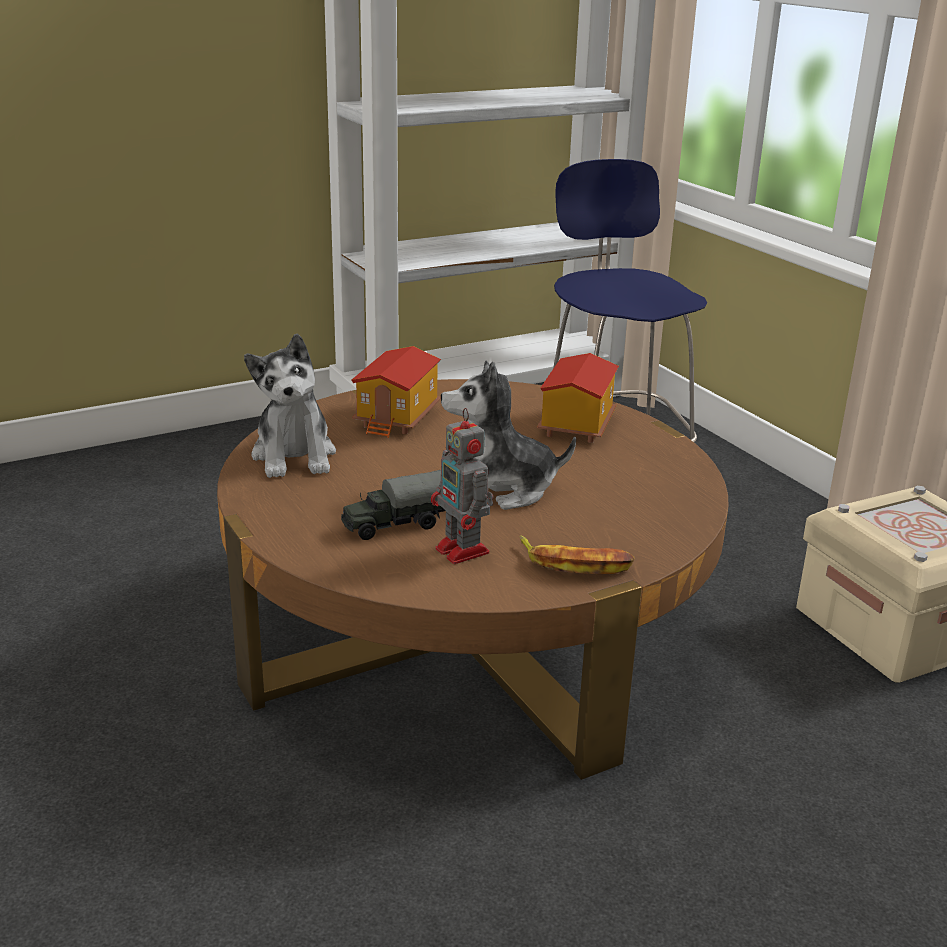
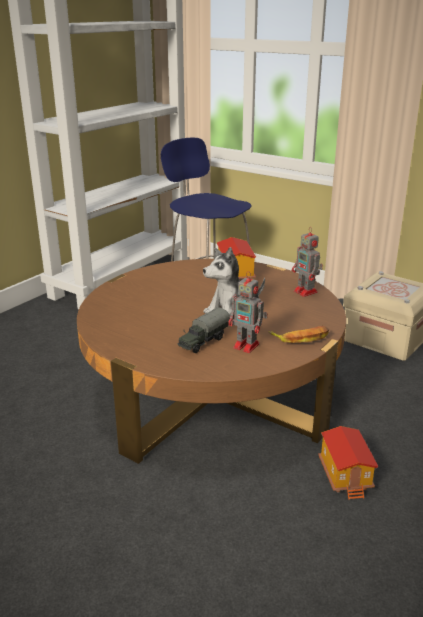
camera: 25 degrees left, 0 degrees up
plush toy [244,333,336,478] -> none
toy house [351,346,441,438] -> toy house moved to [318,426,379,500]
none -> toy robot [292,228,323,297]

